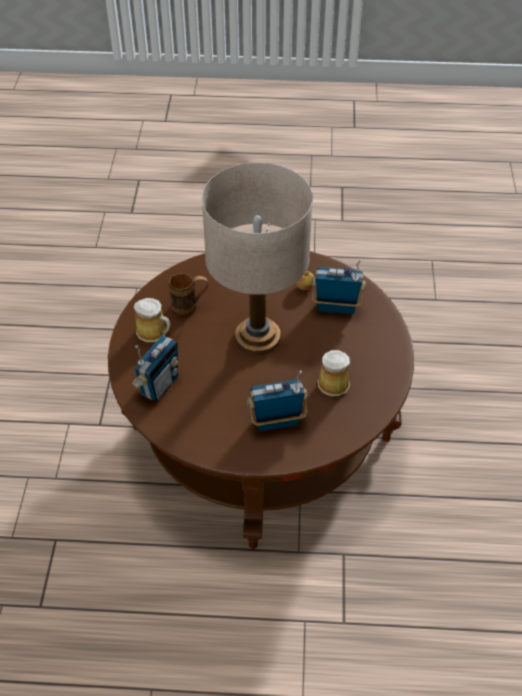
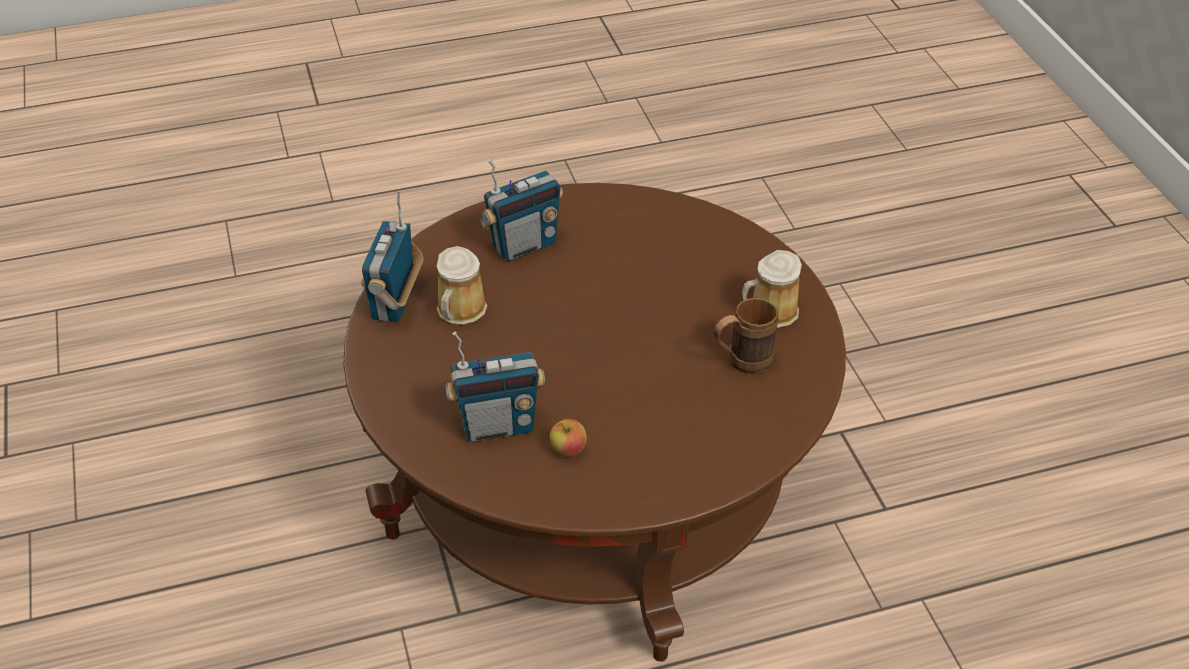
camera: 160 degrees right, 5 degrees down
radio [132,335,179,402] -> radio moved to [361,191,423,322]
beige table lamp [202,162,313,355] -> none

